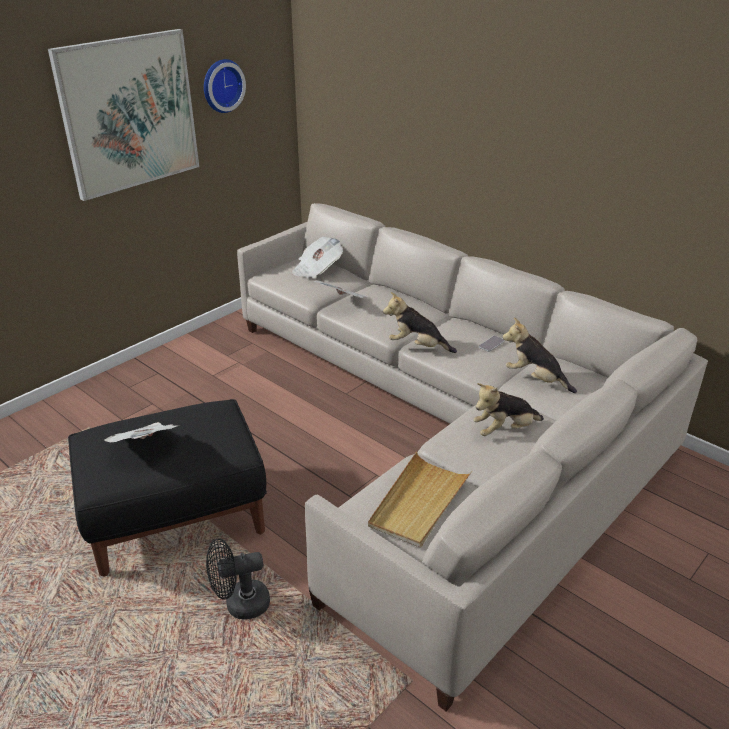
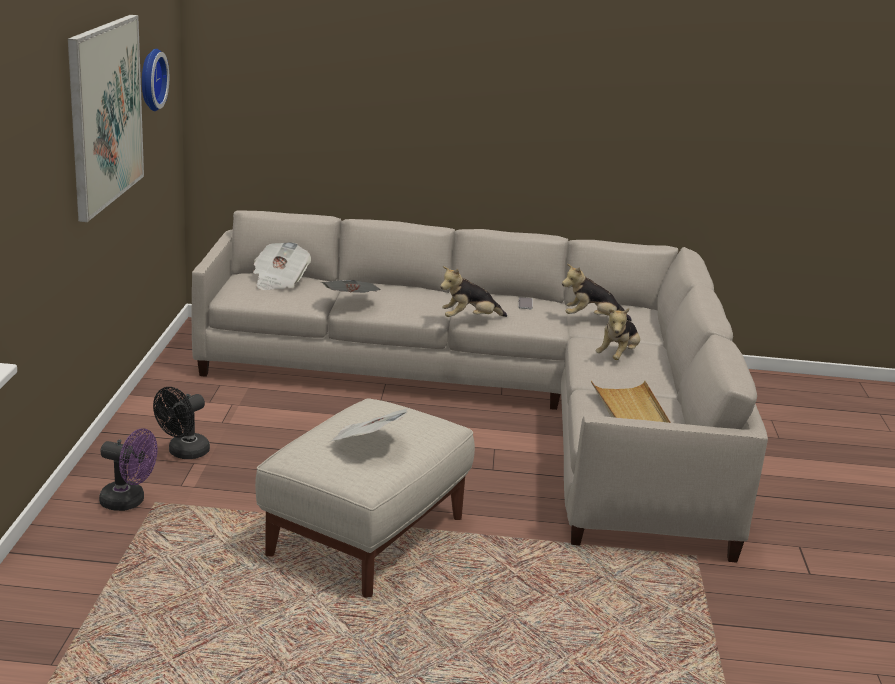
camera: 40 degrees left, 10 degrees down
black ottoman [68,399,267,577] -> beige ottoman [255,398,475,598]
black fan [206,539,270,619] -> black fan moved to [153,387,210,459]
none -> purple fan [99,428,158,511]

